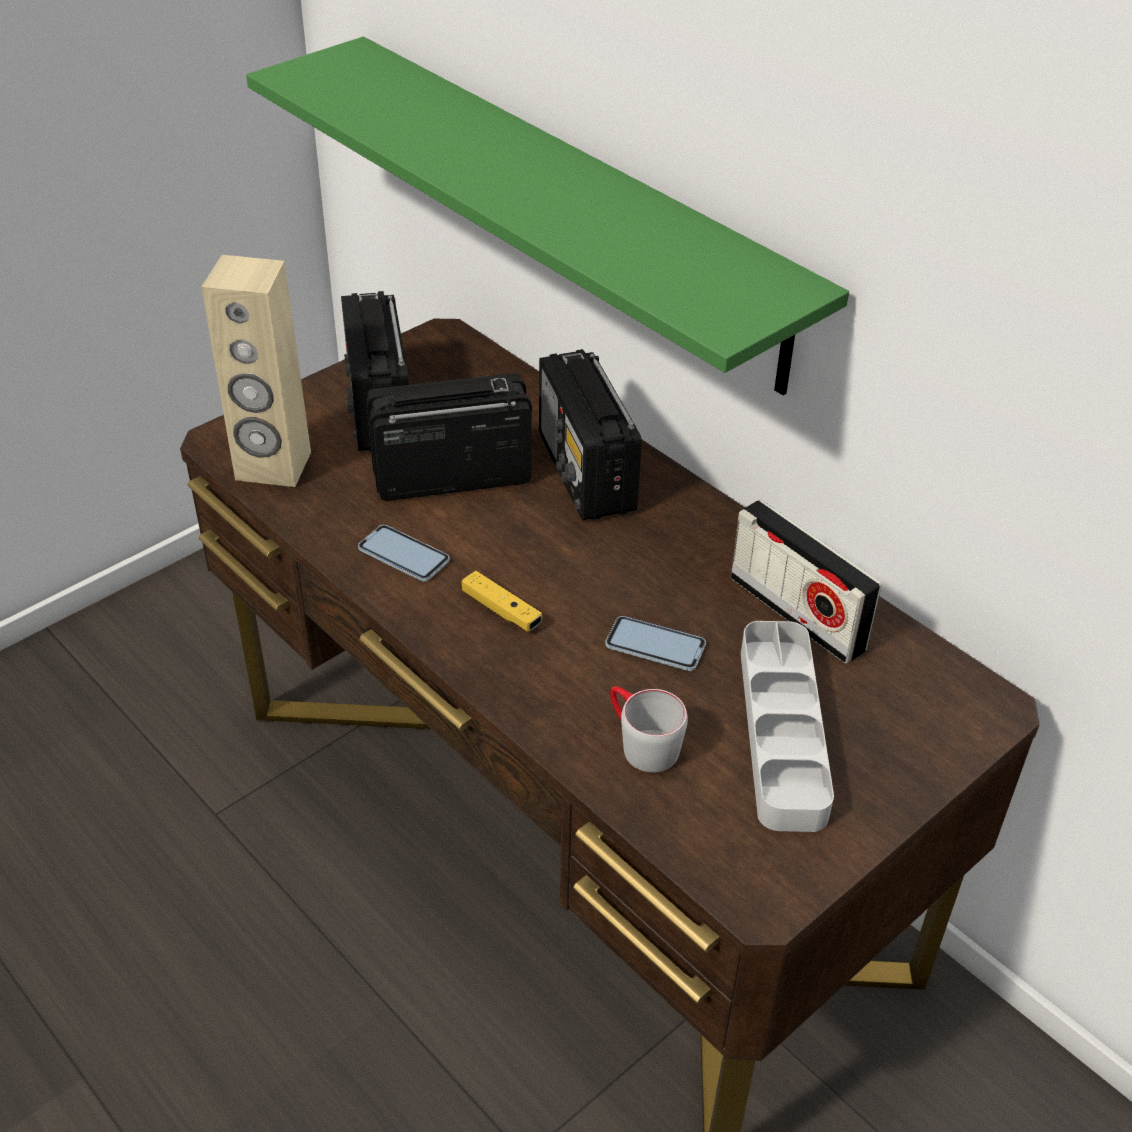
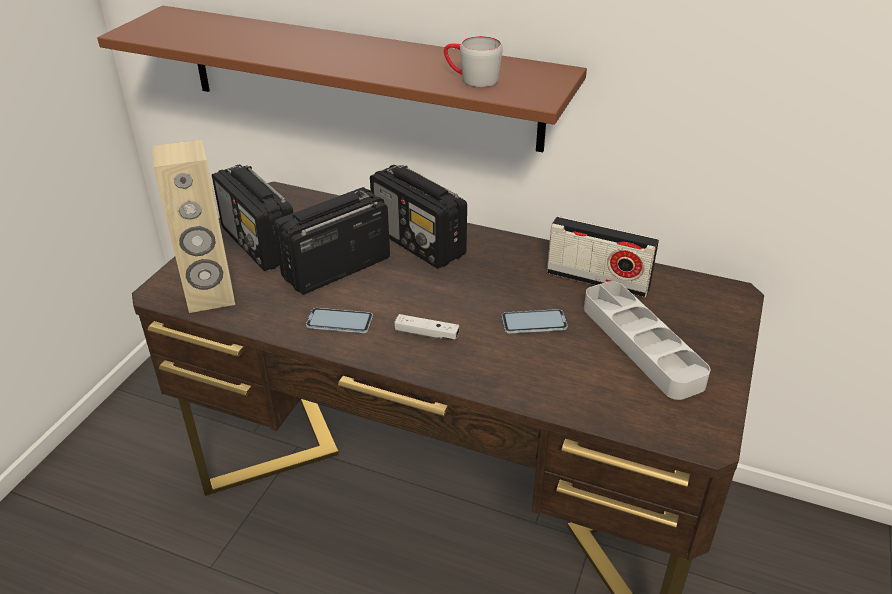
camera: 25 degrees left, 5 degrees down
green shelf [246,37,849,395] -> brown shelf [97,6,587,152]
yellow game controller [462,571,542,631] -> white game controller [394,314,459,339]
grey mug [610,686,688,773] -> grey mug moved to [444,36,503,87]

